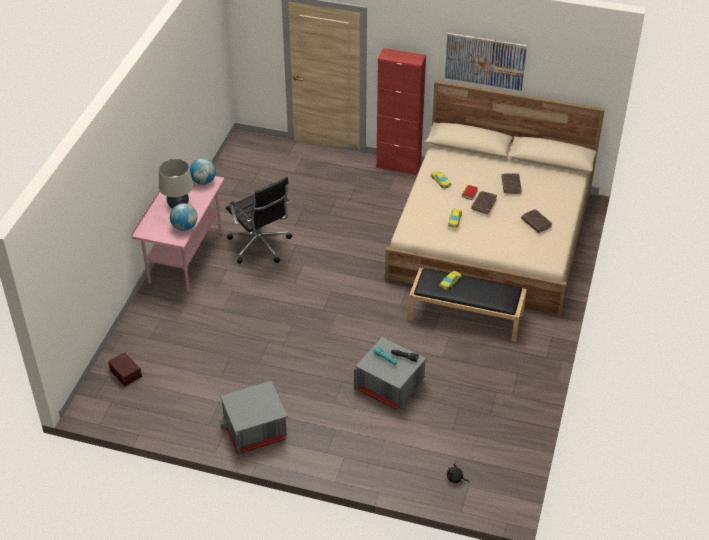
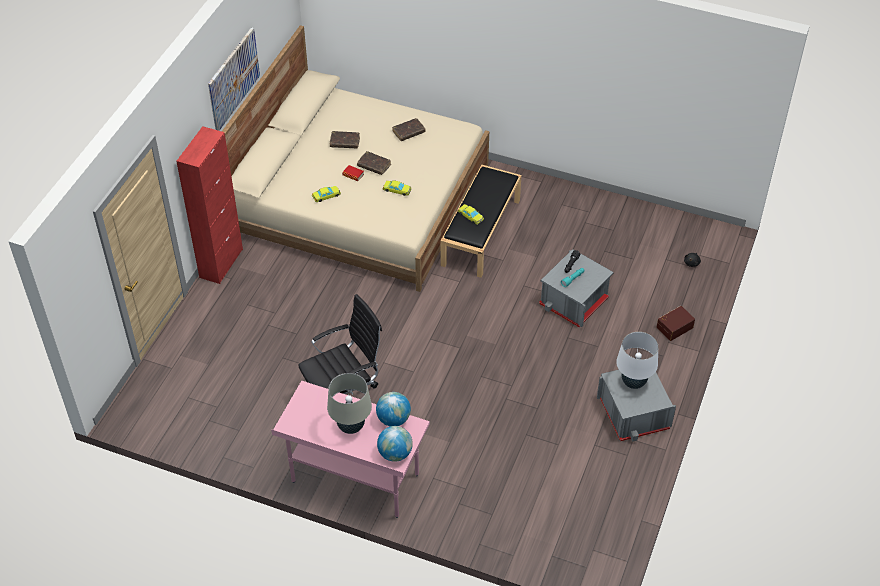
camera: 85 degrees left, 5 degrees up
brown storage box [108,352,142,386] -> brown storage box moved to [656,306,695,341]
globe [190,158,216,185] -> globe moved to [377,426,413,462]
none -> white table lamp [616,332,658,389]

